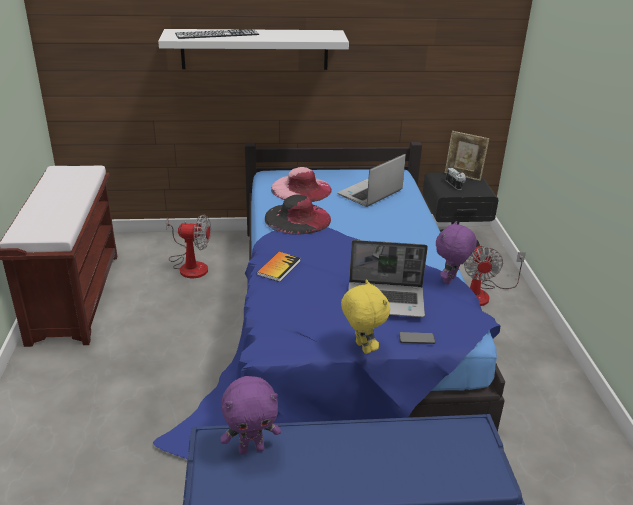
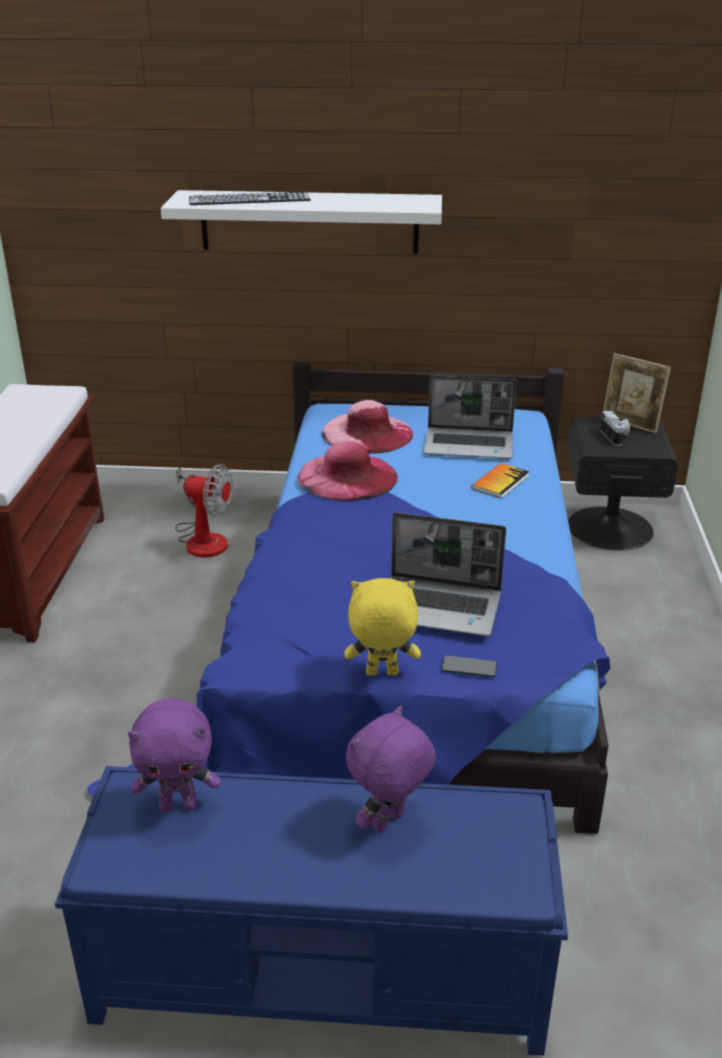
camera: 10 degrees right, 0 degrees up
book [257,252,300,282] -> book moved to [472,463,530,499]
black hat [265,195,331,235] -> pink hat [298,441,398,501]
laptop [337,154,406,207] -> laptop turned 135 degrees counterclockwise [424,375,517,459]
yellow plush toy [341,279,390,354] -> yellow plush toy turned 75 degrees counterclockwise [345,578,421,676]
purple plush toy [436,221,477,284] -> purple plush toy moved to [346,706,436,833]
fan [464,245,526,306] -> none

